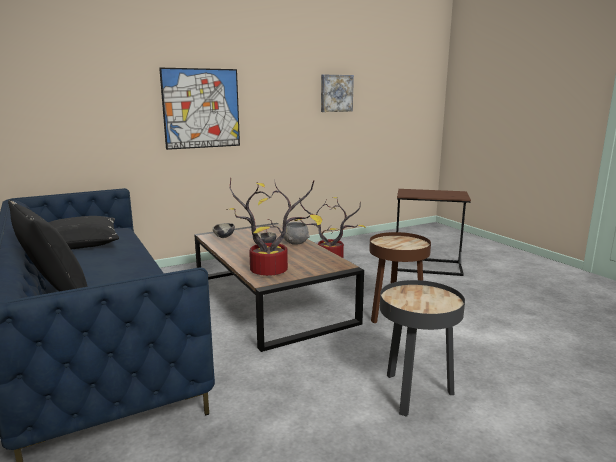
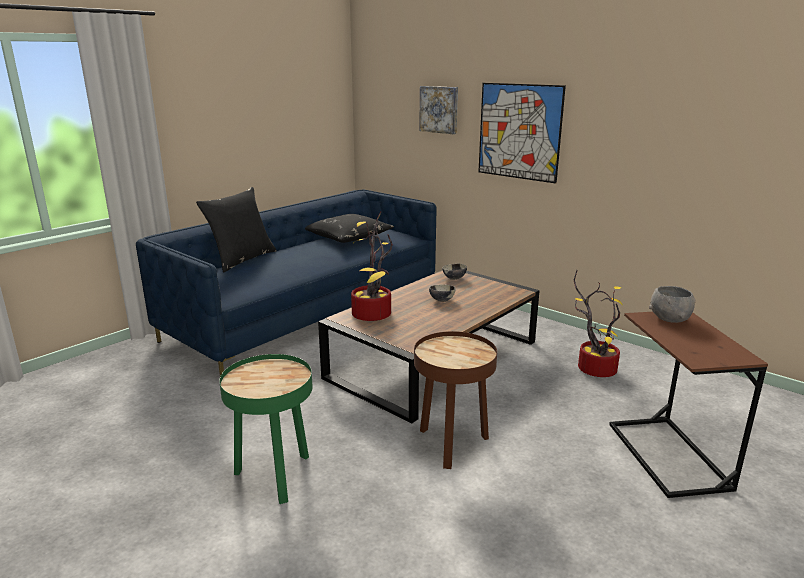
camera: 70 degrees right, 5 degrees up
grey bowl [284,222,309,245] -> grey bowl moved to [649,286,696,323]
picture [321,74,354,112] -> picture moved to [419,86,458,134]
black side table [380,280,465,417] -> green side table [219,354,313,504]

